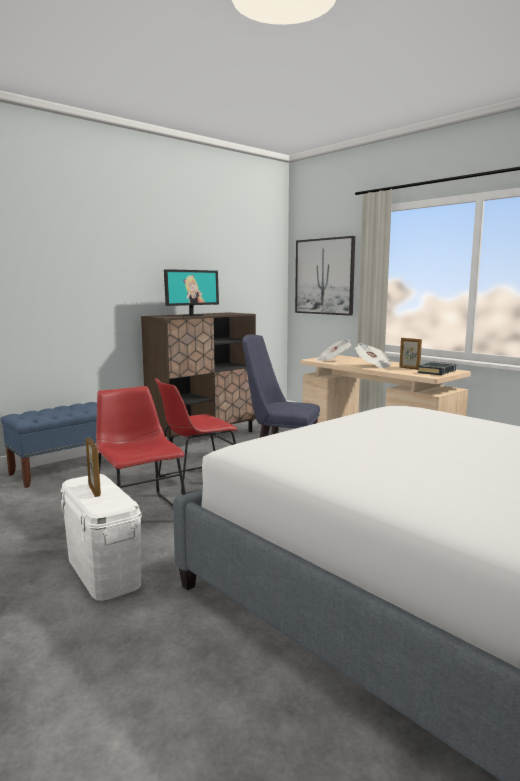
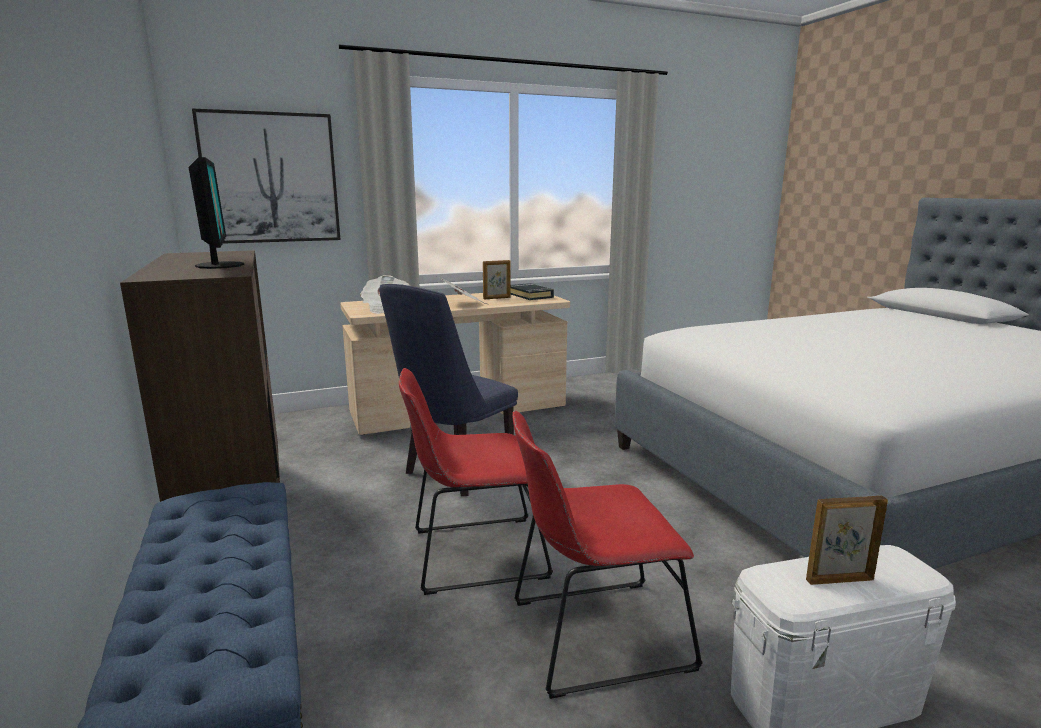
camera: 70 degrees left, 5 degrees up
red chair [155,378,237,495] -> red chair turned 90 degrees clockwise [399,368,553,595]

